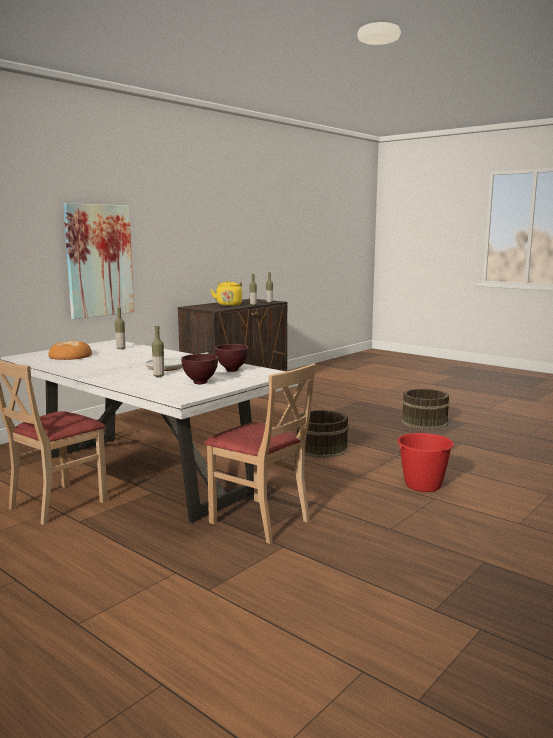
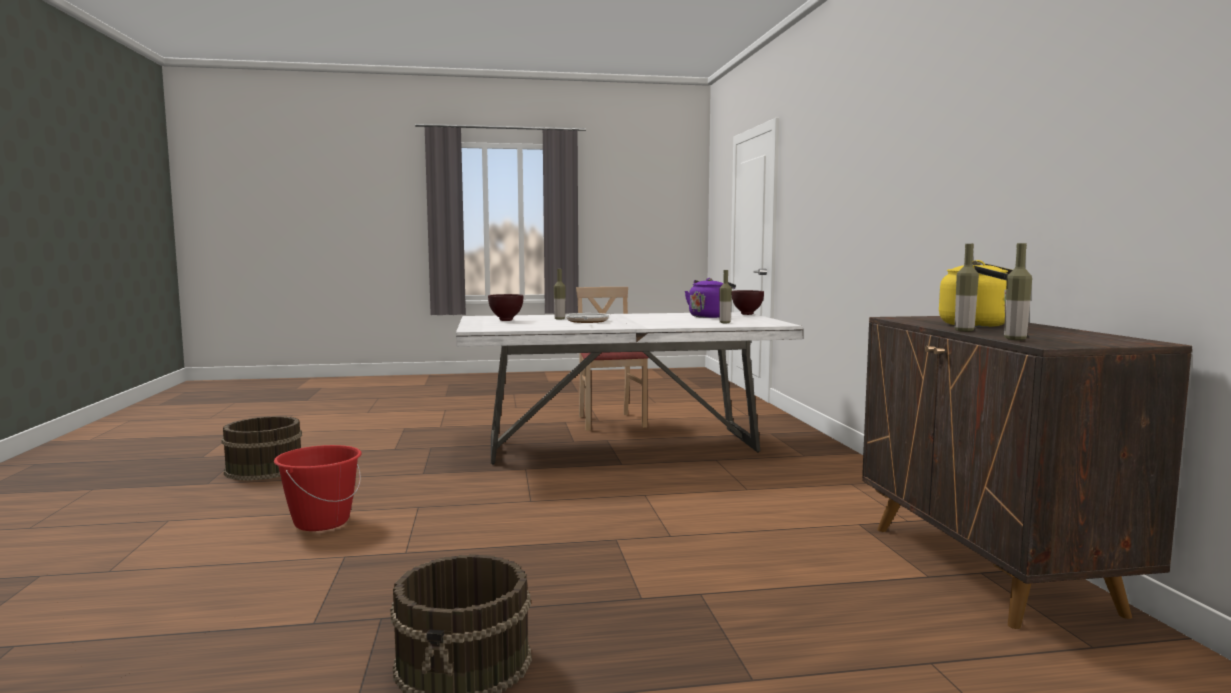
camera: 130 degrees right, 5 degrees down
bread [48,341,92,360] -> purple kettle [685,278,736,318]
picture [63,203,134,319] -> none
beige chair [204,363,316,544] -> none
brown bowl [215,344,248,372] -> brown bowl moved to [732,290,764,315]
brown bucket [296,410,349,458] -> brown bucket moved to [221,416,302,481]

